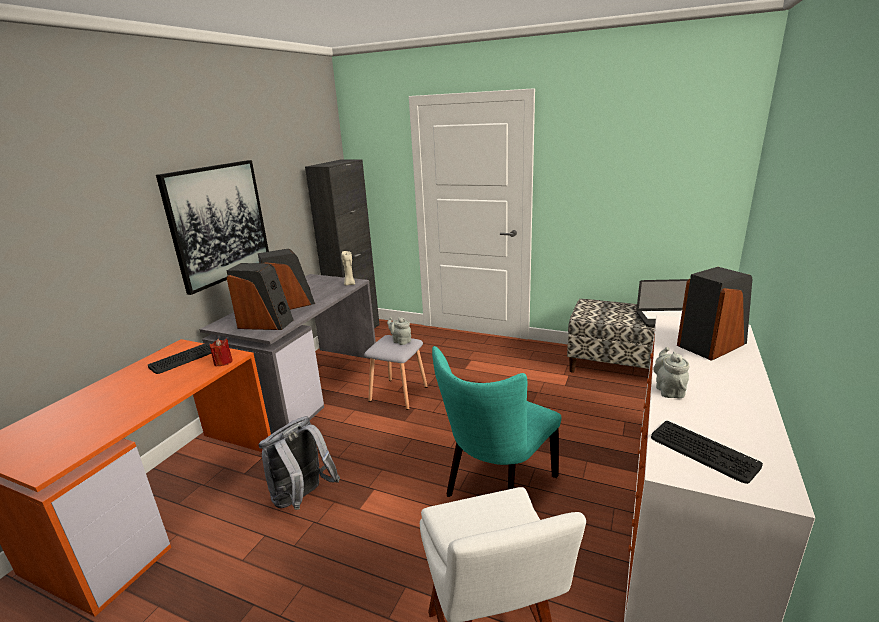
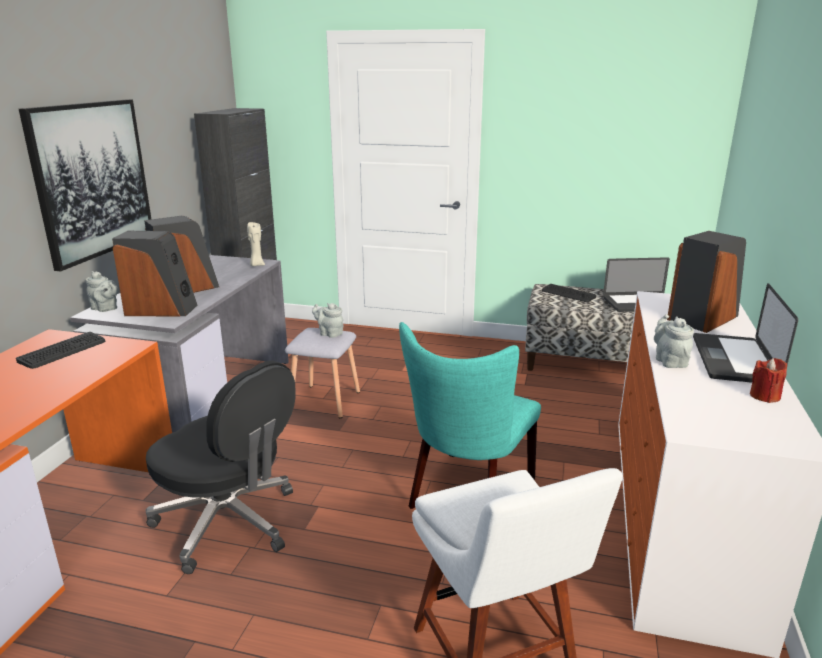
camera: 10 degrees left, 0 degrees up
red candle [209,339,233,367] -> red candle moved to [750,358,787,403]
grey backpack [259,416,340,510] -> black office chair [146,361,296,574]
keyboard [651,421,763,484] -> keyboard moved to [542,284,596,302]
none -> grey teapot [86,271,119,312]
none -> laptop [693,283,798,383]

